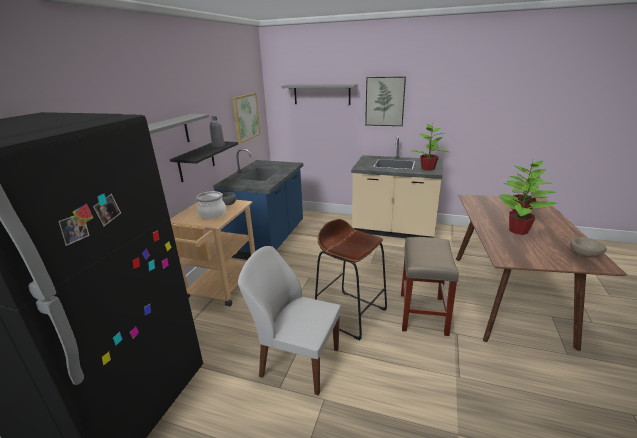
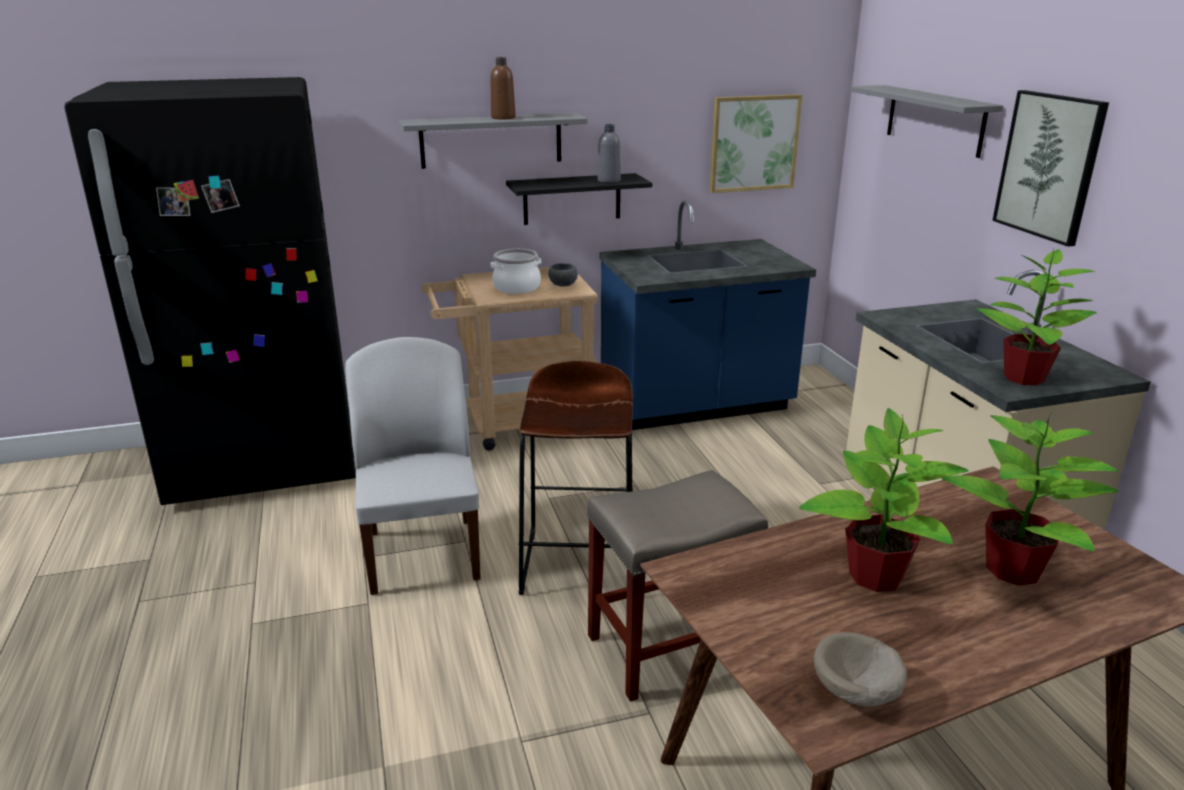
camera: 55 degrees right, 0 degrees up
none -> brown bottle [490,57,516,120]

